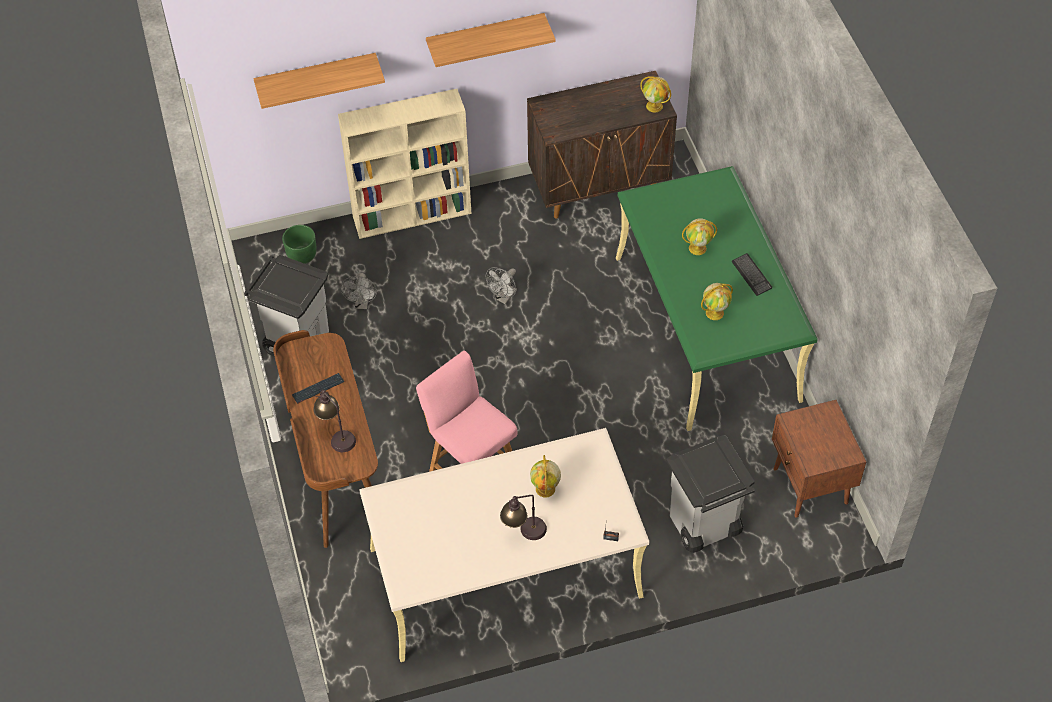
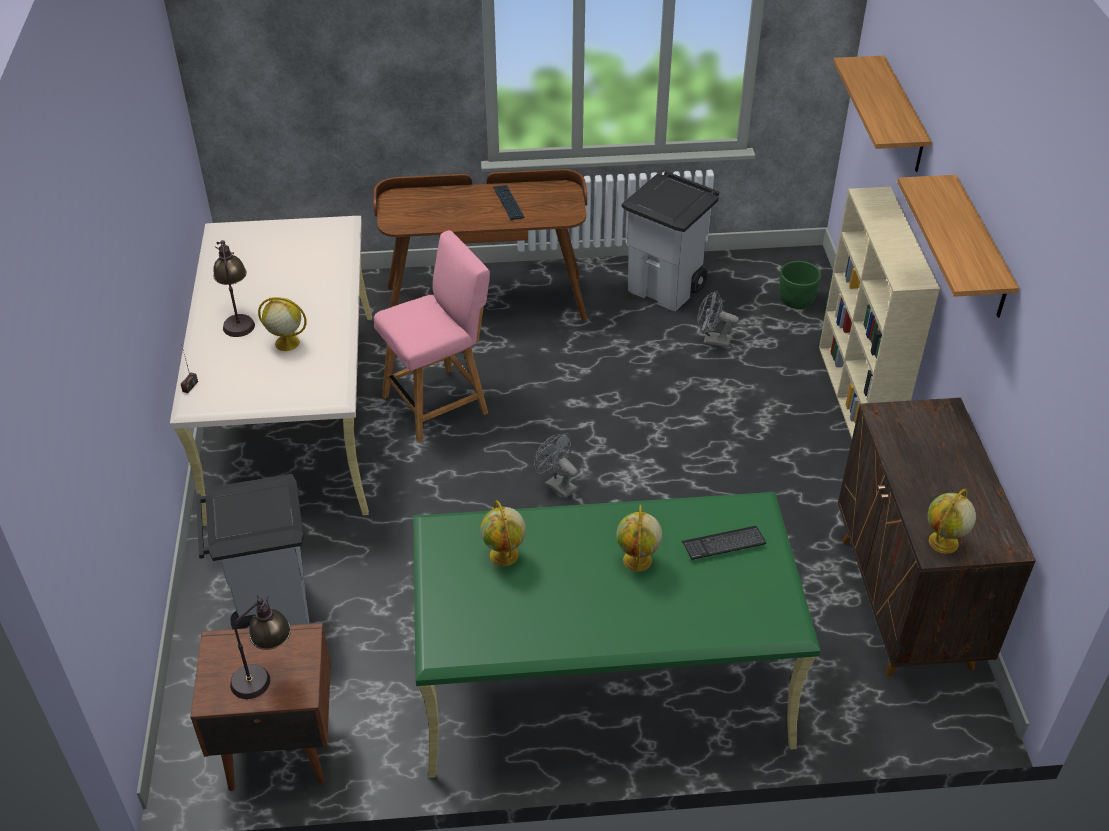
camera: 100 degrees right, 10 degrees down
table lamp [313,390,356,452] -> table lamp moved to [230,596,291,699]
grey fan [486,267,517,304] -> grey fan moved to [534,434,578,498]
keyboard [731,253,772,296] -> keyboard moved to [682,526,766,560]

